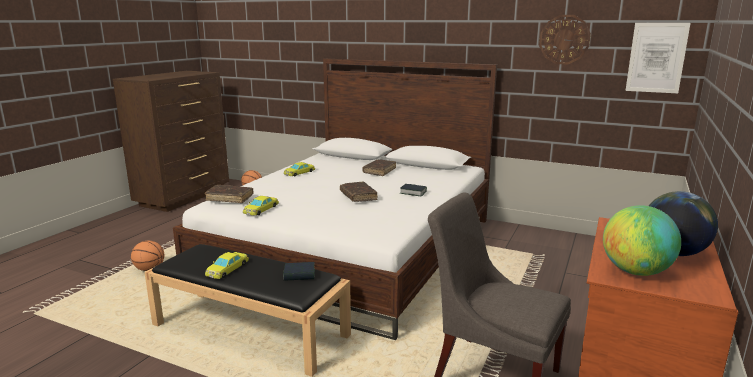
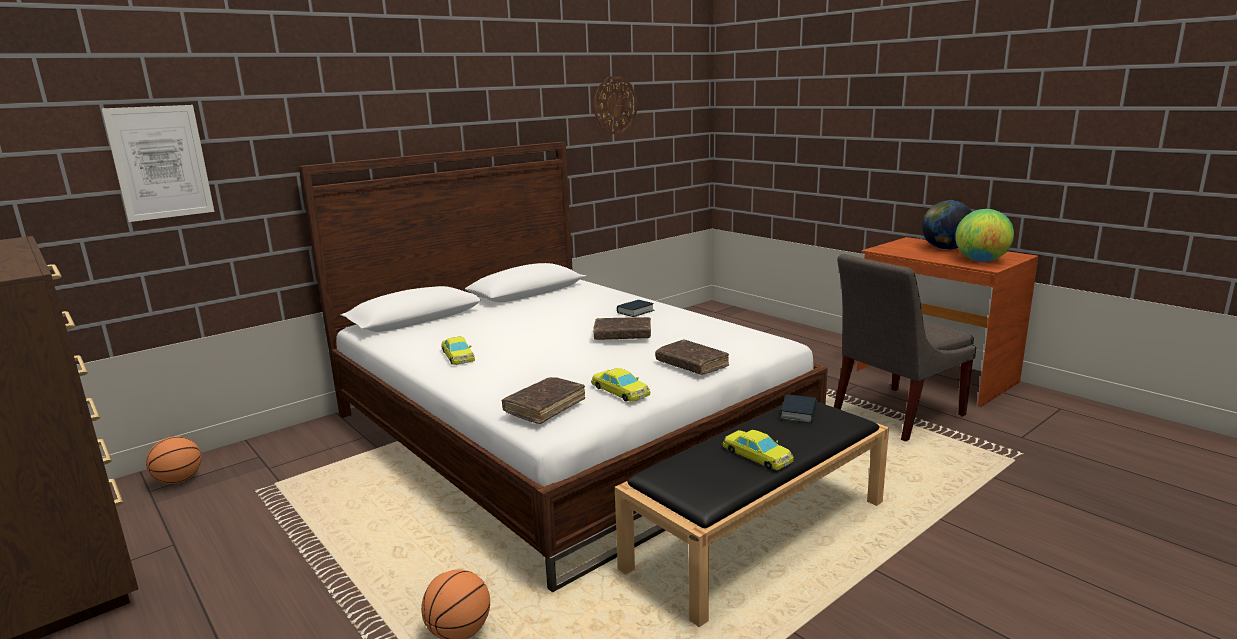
camera: 65 degrees left, 0 degrees up
brown book [362,160,396,176] -> brown book moved to [655,340,729,375]
picture [625,23,690,93] -> picture moved to [101,105,215,222]

